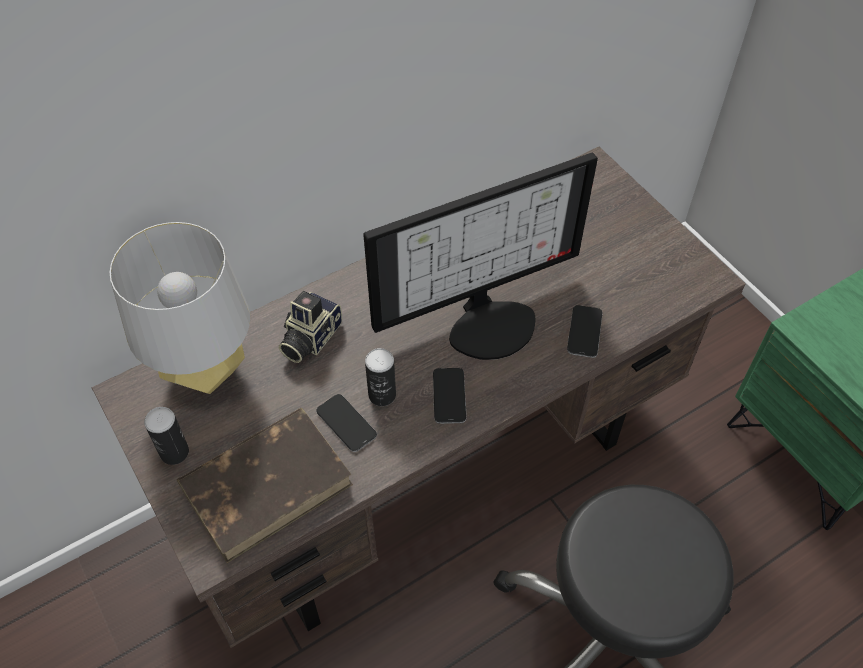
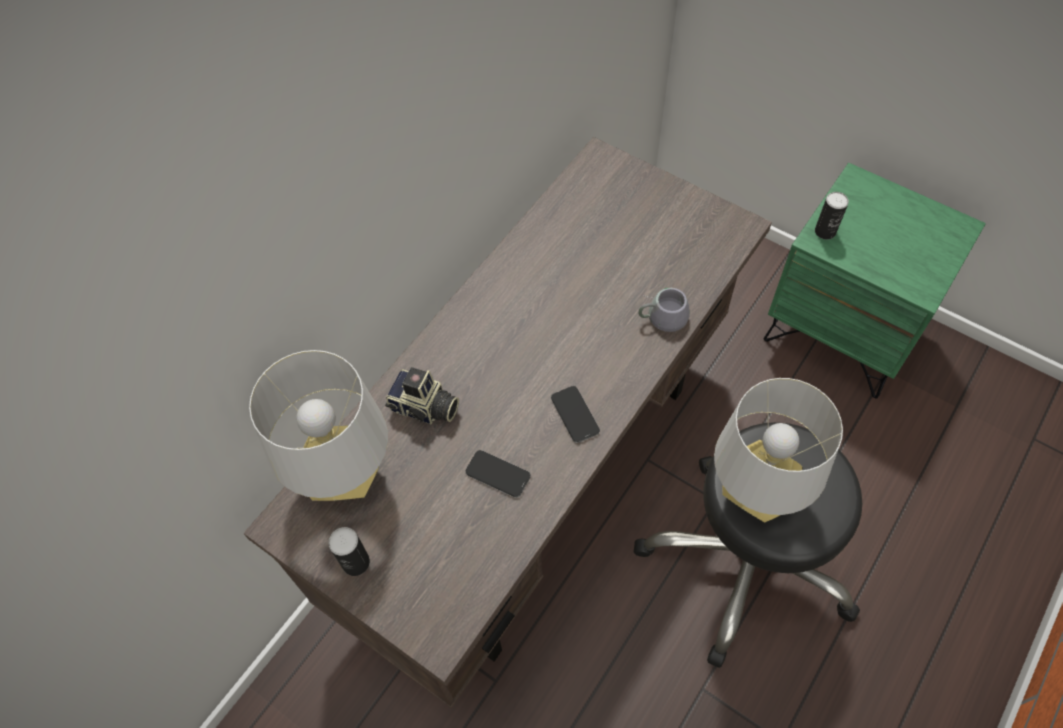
camera: 20 degrees left, 5 degrees up
brown book [177,408,353,563] -> none
camera [279,291,342,363] -> camera turned 75 degrees counterclockwise [385,367,459,424]
monitor [363,152,598,360] -> none
can [365,348,396,406] -> can moved to [815,192,849,240]
phone [567,305,603,358] -> grey mug [639,288,690,332]
none -> grey table lamp [714,378,843,522]

